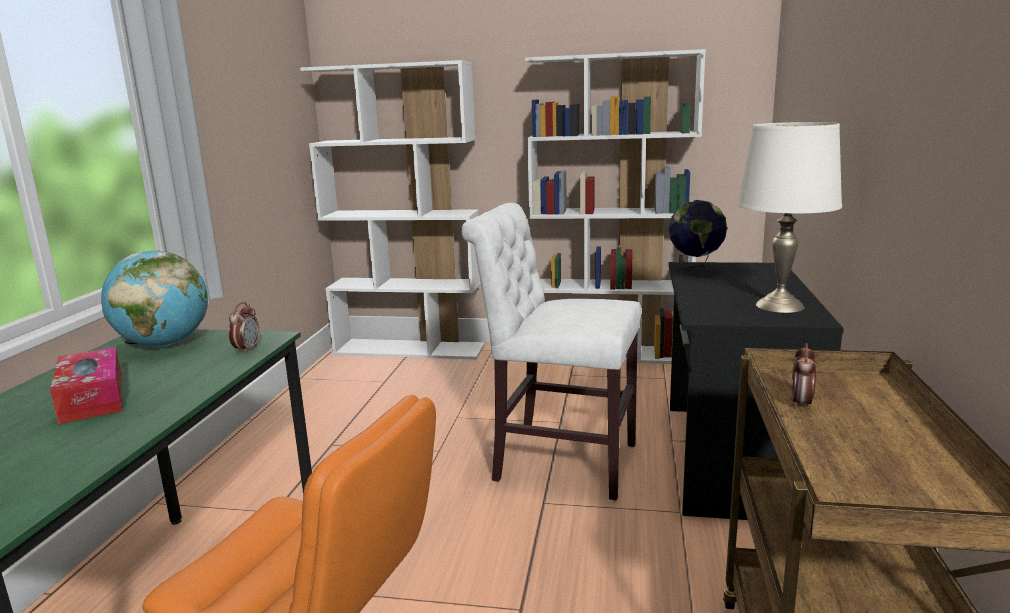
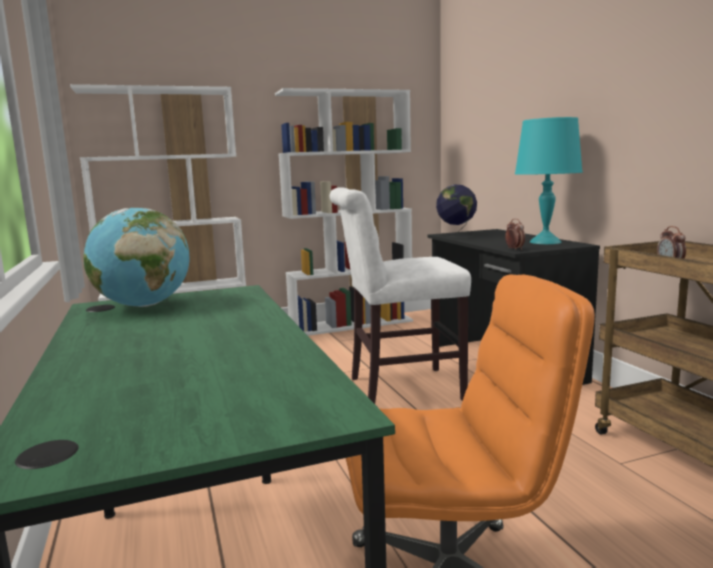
camera: 30 degrees left, 5 degrees down
tissue box [50,347,122,424] -> none
alarm clock [228,302,259,354] -> alarm clock moved to [505,219,525,250]
white table lamp [737,122,842,313] -> turquoise table lamp [515,117,583,244]

